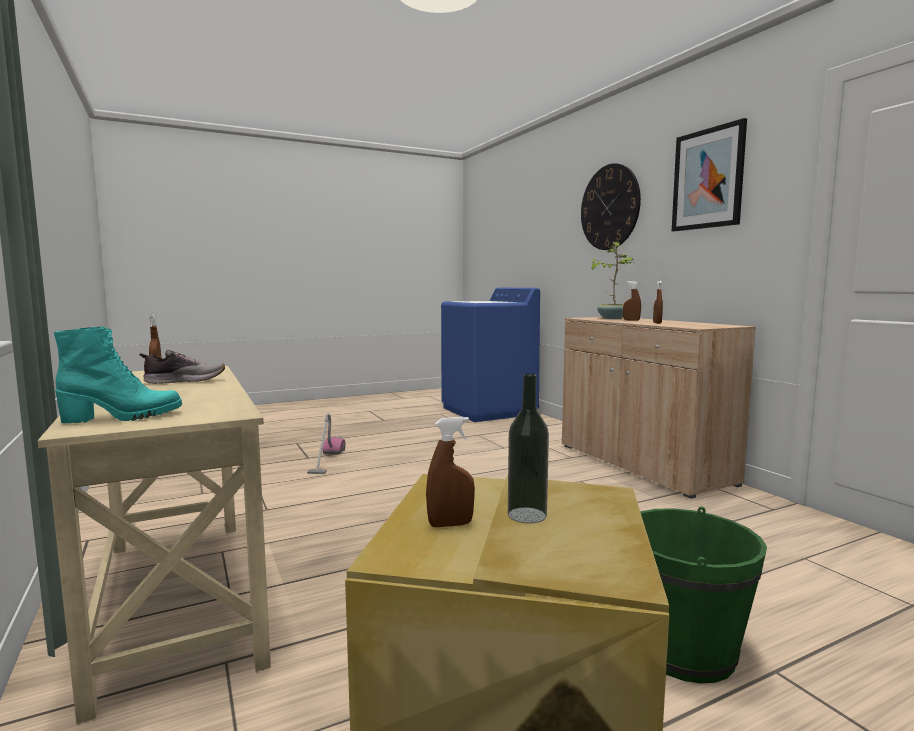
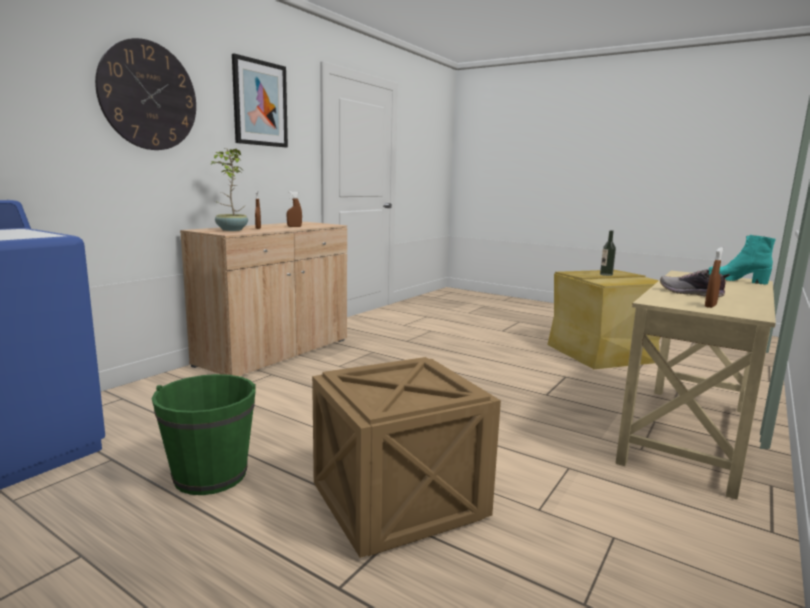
camera: 120 degrees left, 5 degrees up
vacuum cleaner [307,413,345,474] -> crate [312,357,501,558]
brown spray bottle [426,417,475,527] -> none
green bucket [640,507,767,683] -> green bucket moved to [152,374,256,495]

